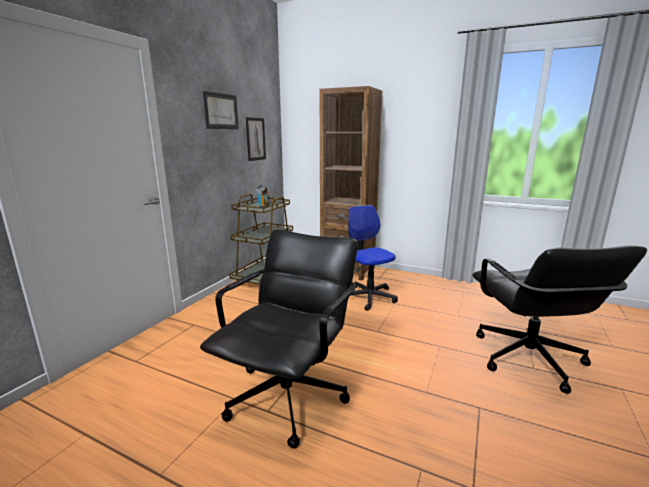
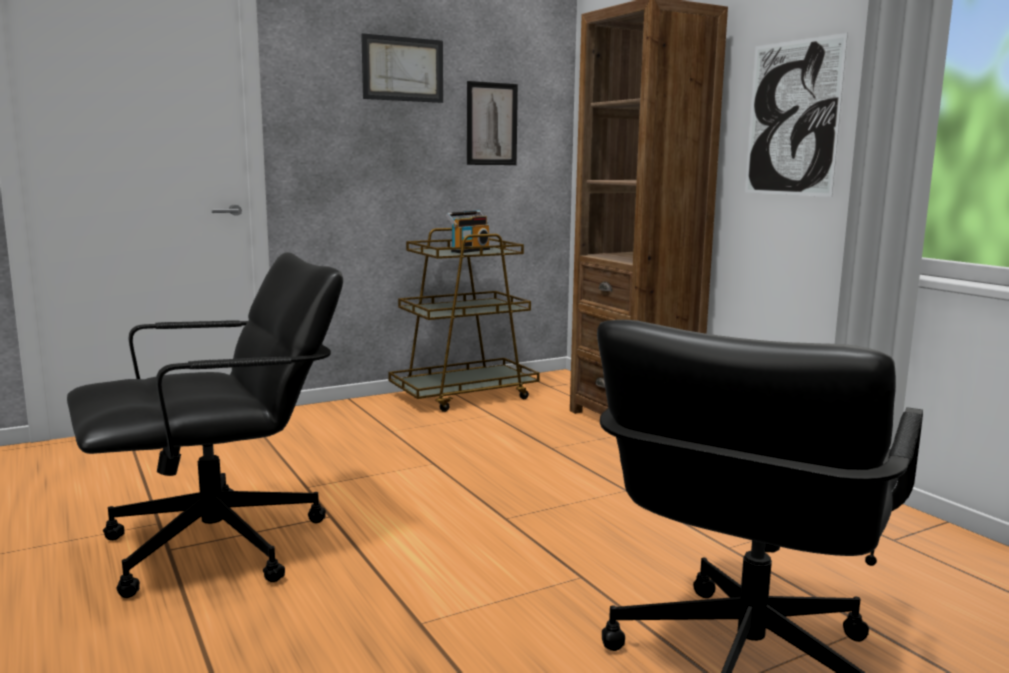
camera: 35 degrees right, 5 degrees down
office chair [348,205,398,311] -> none
none -> picture [745,33,848,197]

